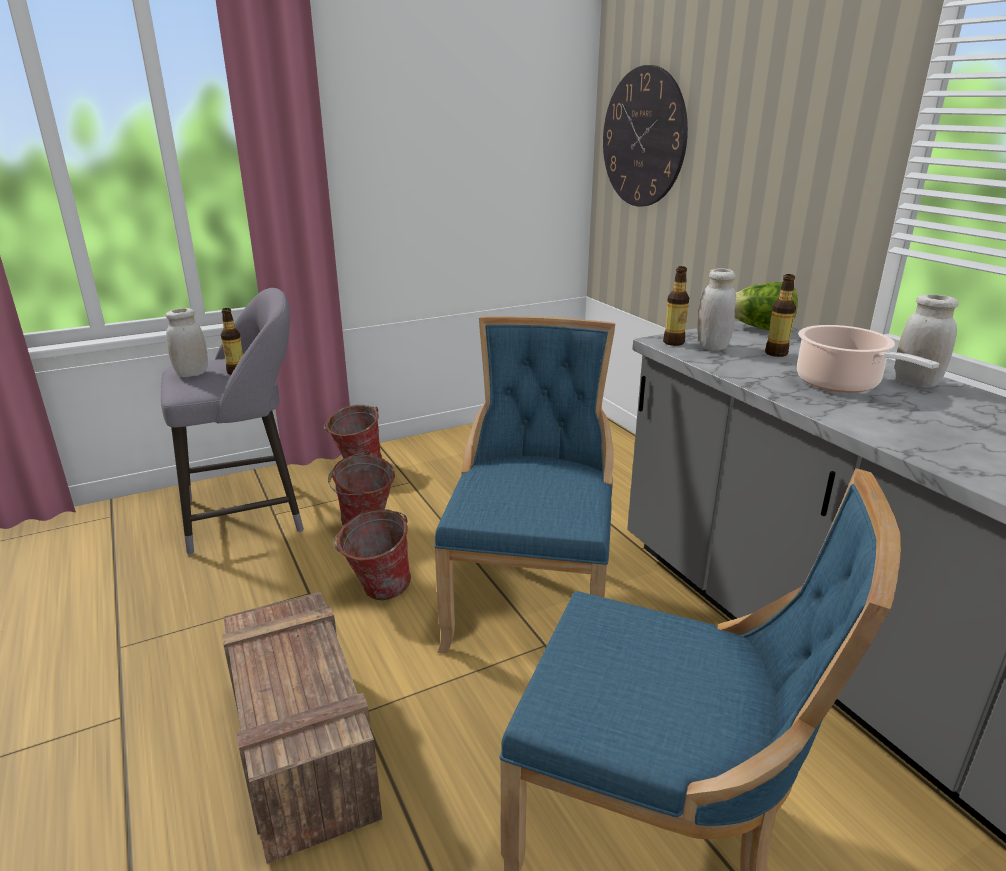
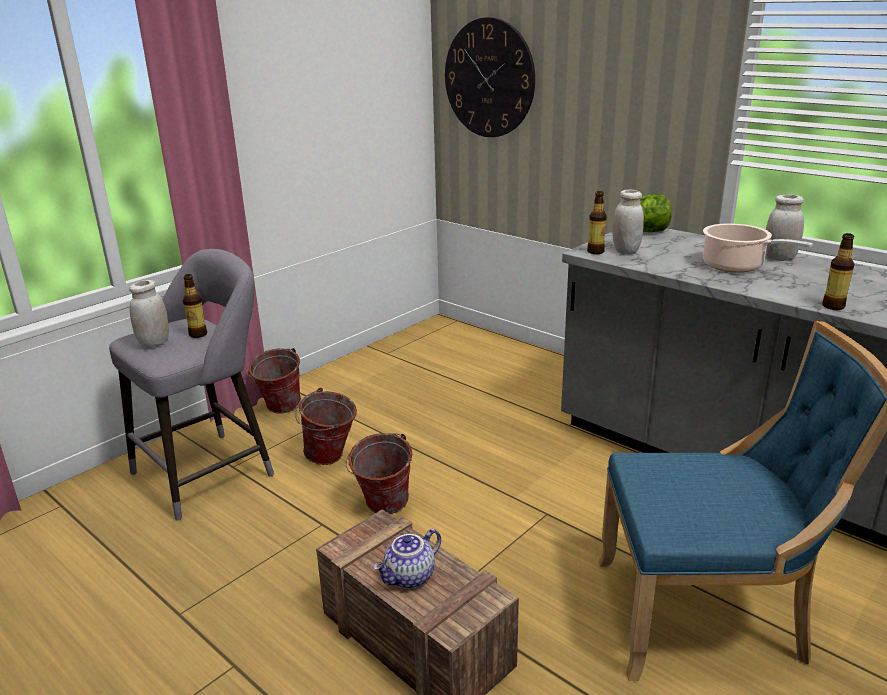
camera: 20 degrees left, 0 degrees up
blue chair [434,316,615,654] -> none
bottle [765,274,796,357] -> bottle moved to [822,233,854,310]
none -> teapot [373,529,441,589]

